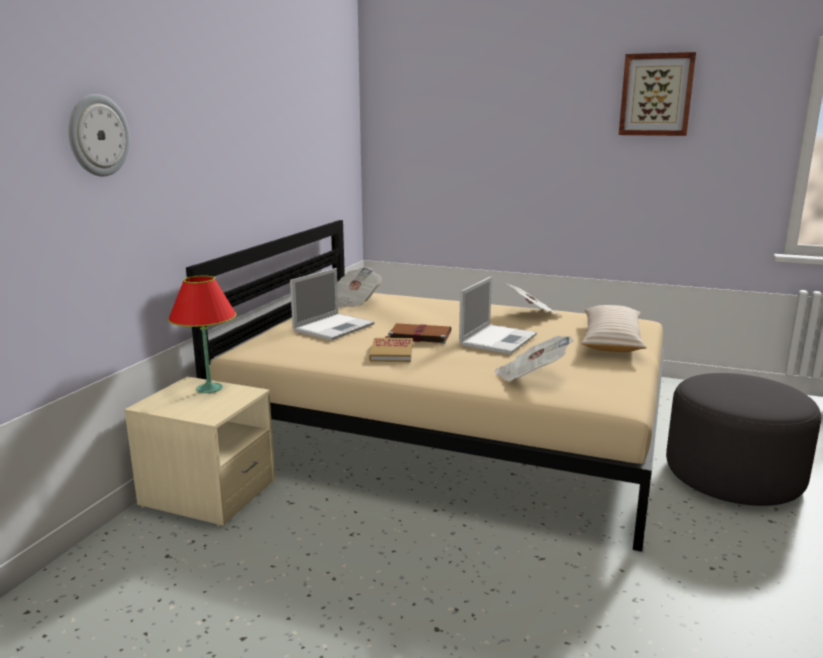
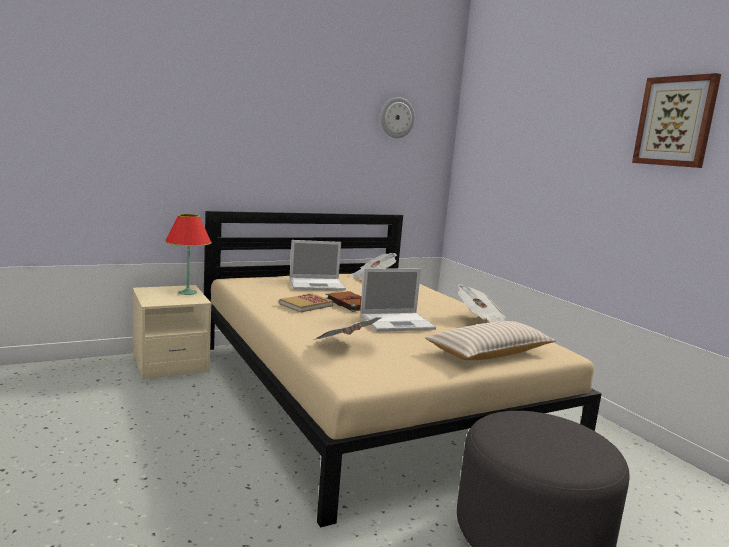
camera: 40 degrees right, 5 degrees down
wall clock [68,94,130,176] -> wall clock moved to [381,97,415,138]

